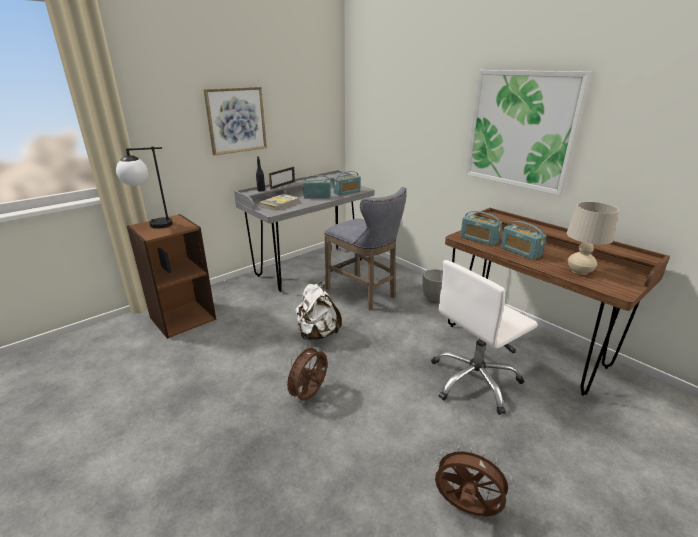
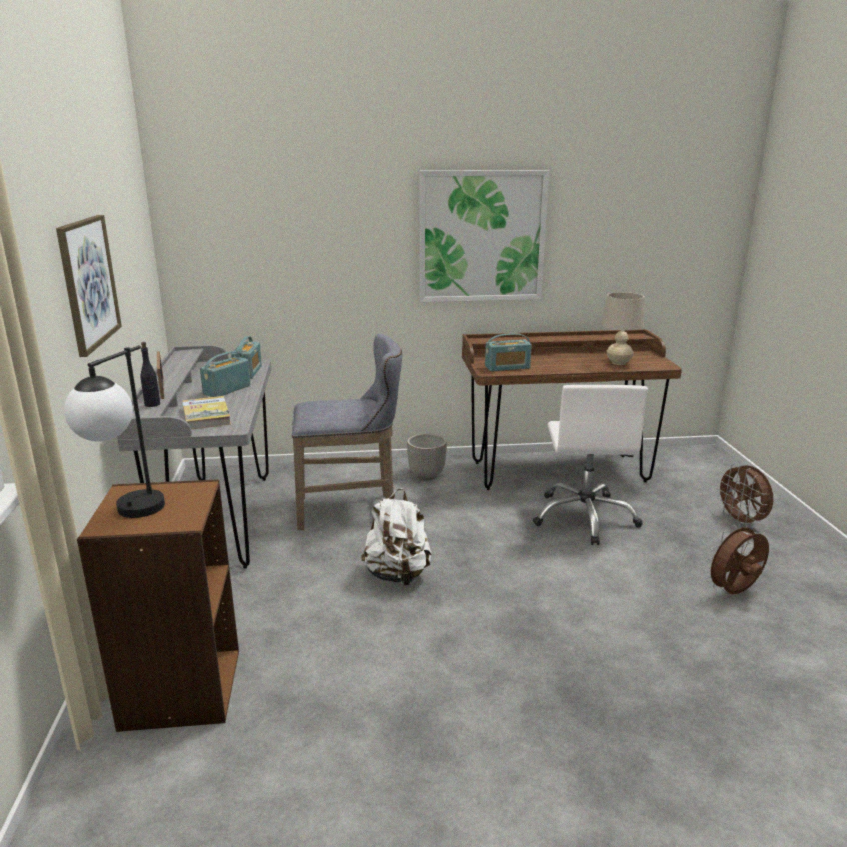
camera: 55 degrees left, 5 degrees down
brown fan [283,344,327,401] -> brown fan moved to [715,463,773,527]
radio [501,221,547,260] -> none

